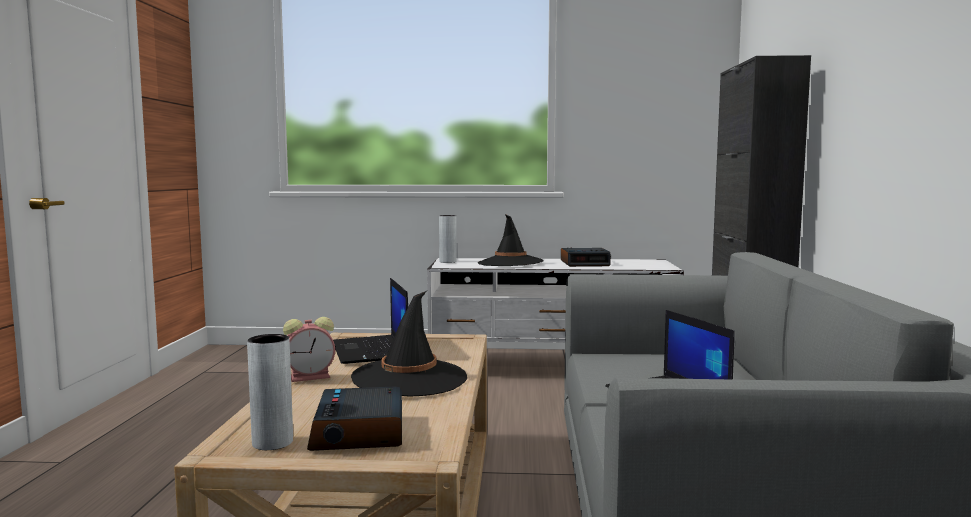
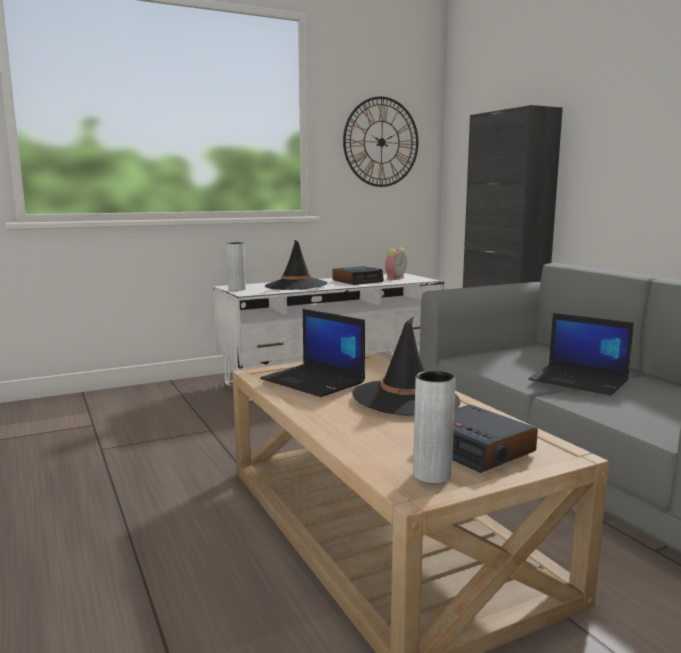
camera: 30 degrees left, 5 degrees up
alarm clock [283,317,335,382] -> alarm clock moved to [385,248,407,280]
none -> wall clock [343,97,418,187]

